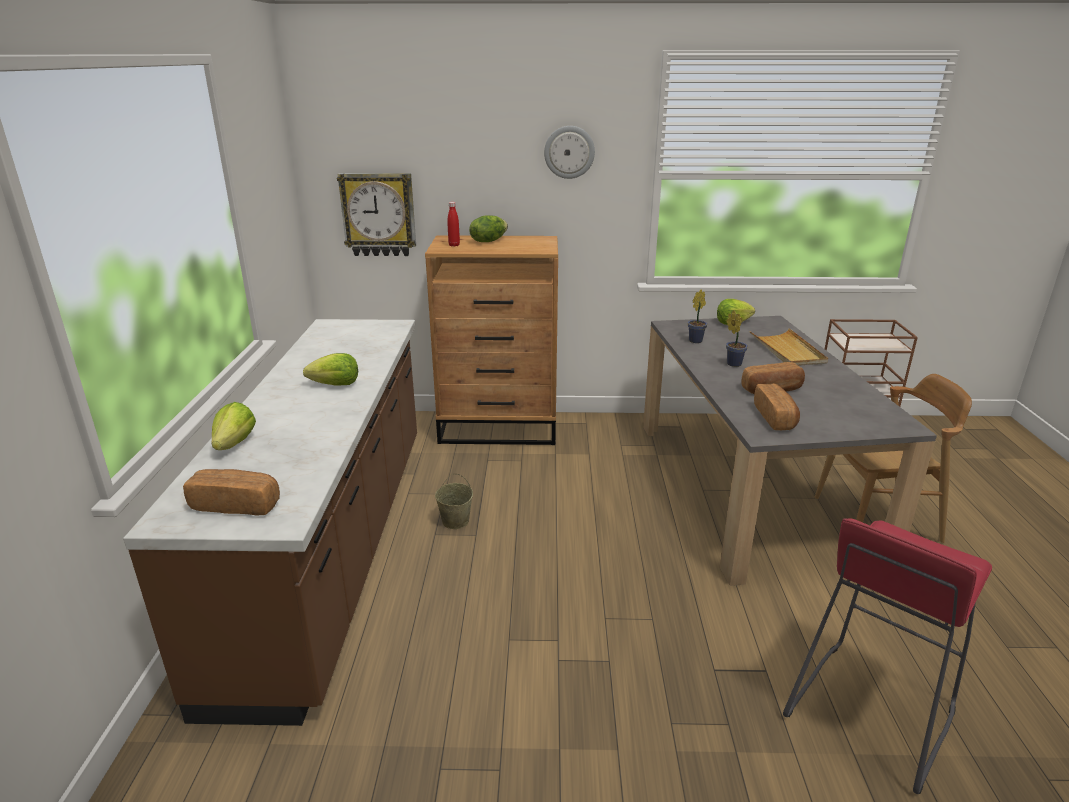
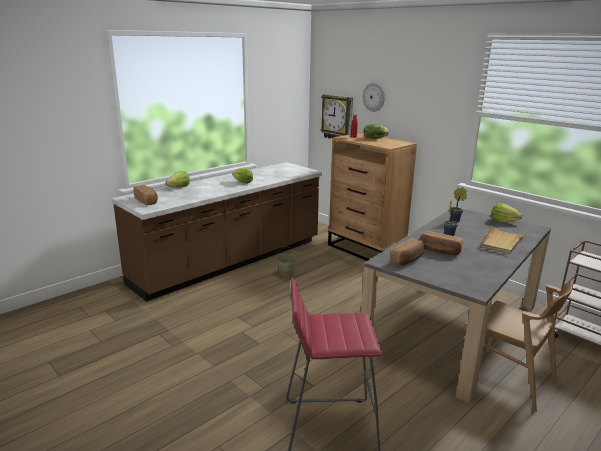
camera: 45 degrees right, 5 degrees down
wall clock [544,126,595,179] -> wall clock moved to [363,83,385,112]

